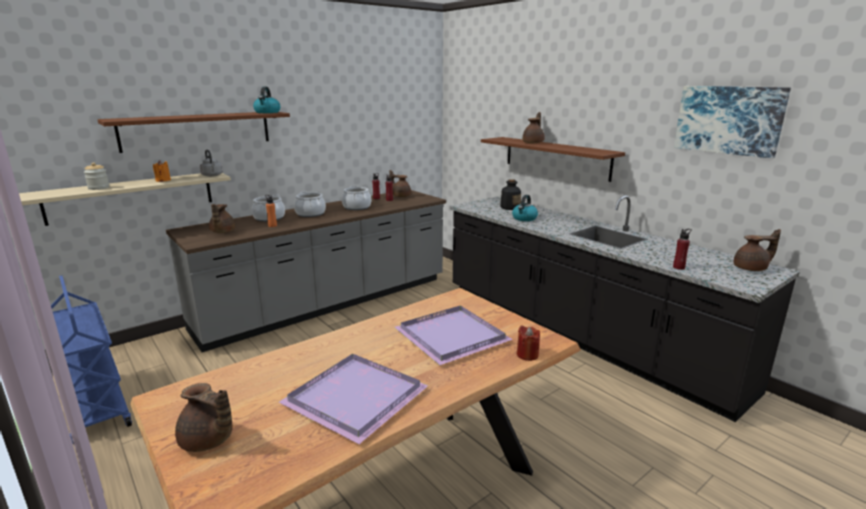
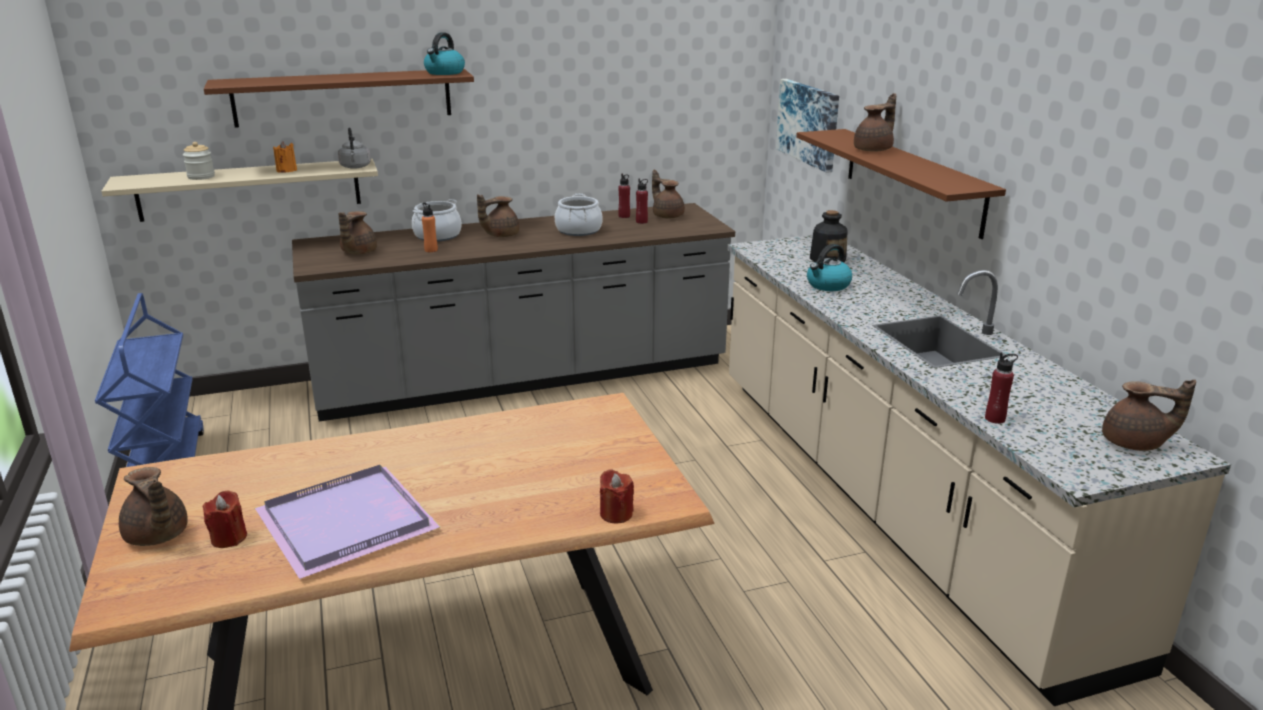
camera: 20 degrees right, 5 degrees up
cooking pot [294,191,326,217] -> brown teapot [477,194,519,237]
purple tray [394,305,513,365] -> none
black counter [450,195,800,422] -> beige counter [728,235,1231,706]
picture [674,86,791,159] -> picture moved to [776,79,839,173]
none -> red candle [203,491,247,548]

